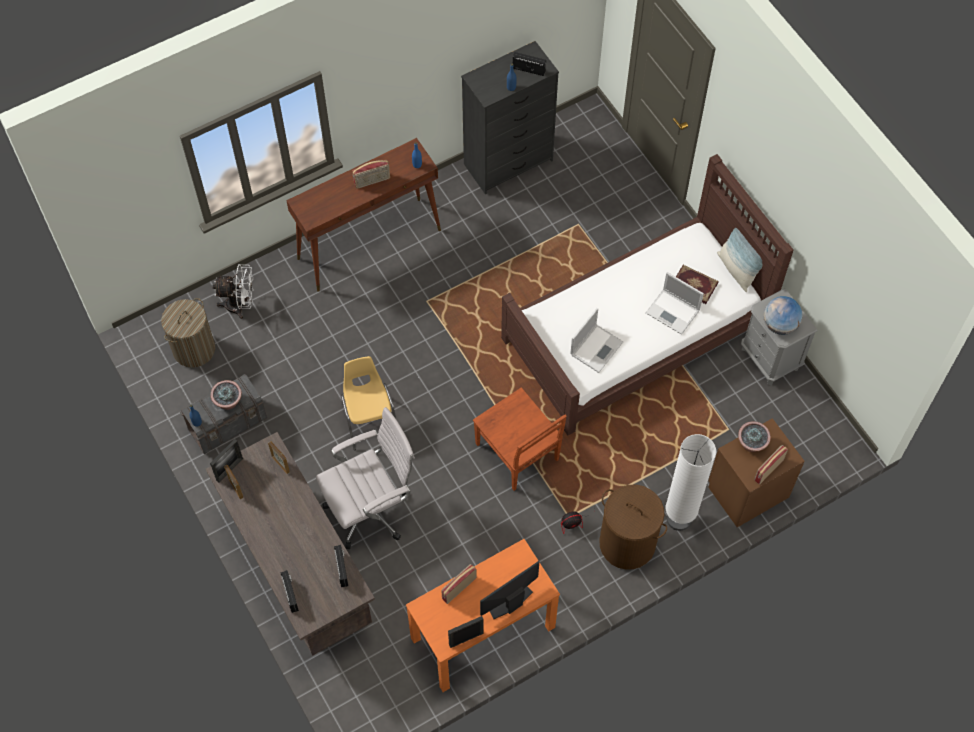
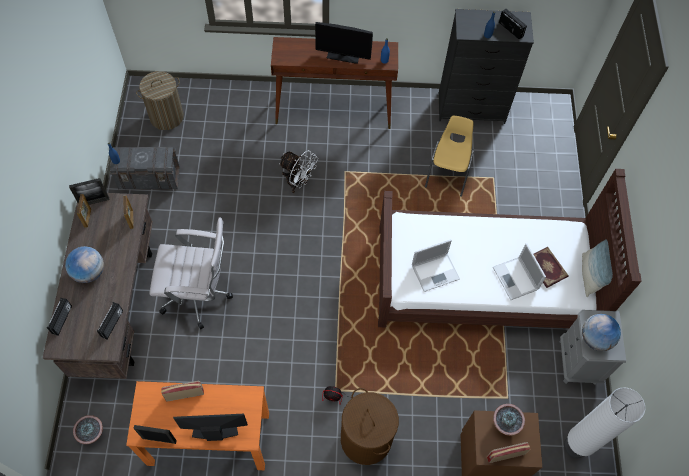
camera: 30 degrees right, 0 degrees up
potted plant [210,380,242,410] -> potted plant moved to [73,415,103,444]
white fan [213,264,254,319] -> white fan moved to [279,150,318,193]
yellow chair [341,356,396,450] -> yellow chair moved to [425,116,474,197]
radio [353,160,390,189] -> monitor [315,22,373,64]
brown chair [473,387,566,491] -> none
white floor lamp [666,434,716,531] -> white floor lamp moved to [564,387,645,458]
none -> globe [65,246,104,283]

